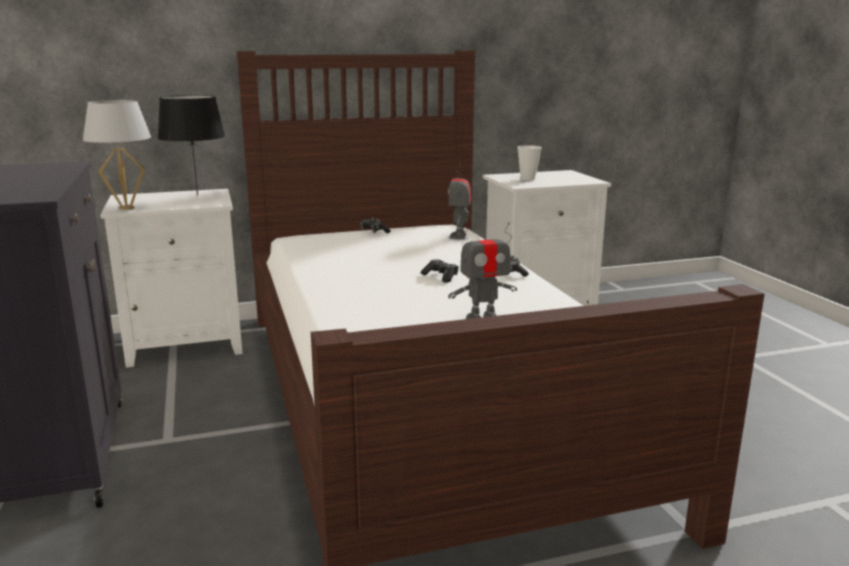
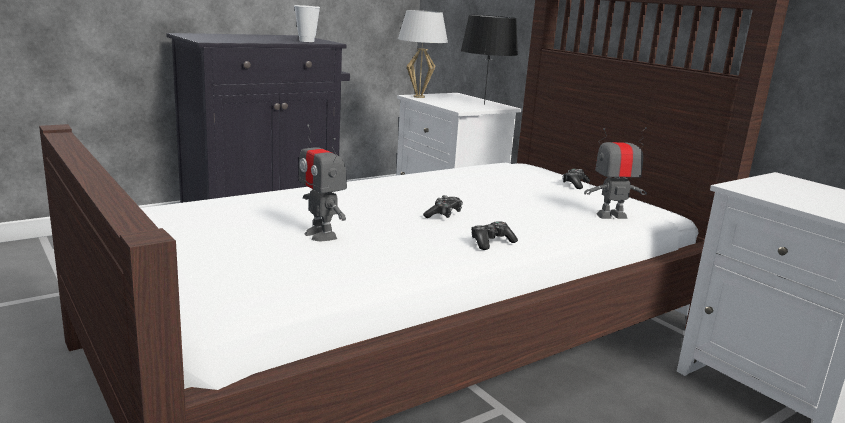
camera: 70 degrees right, 0 degrees up
cup [517,145,541,181] -> cup moved to [294,5,320,42]

